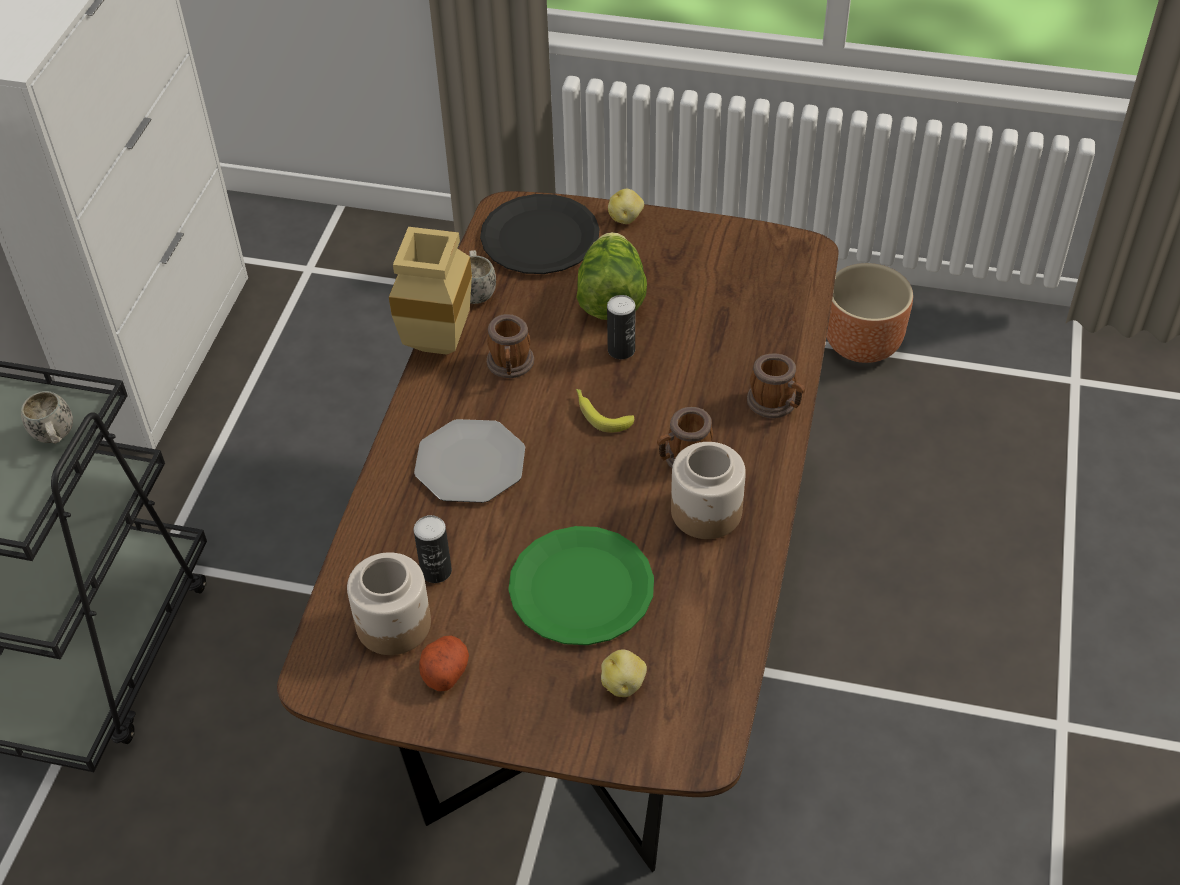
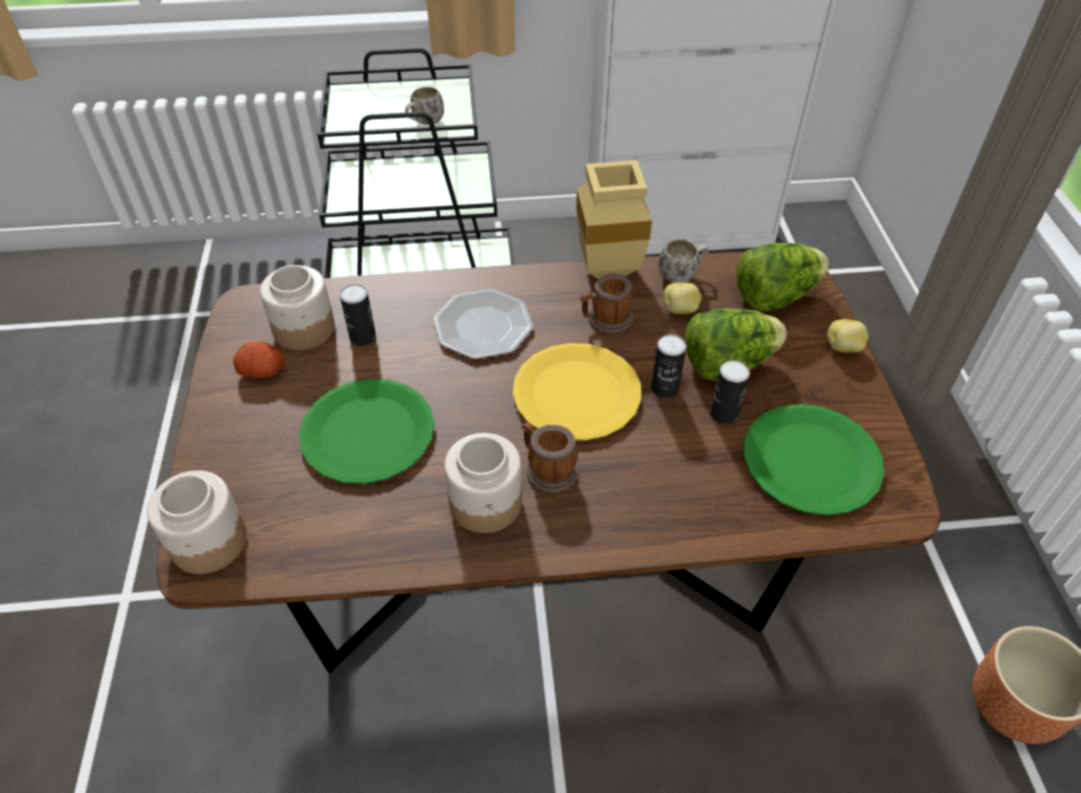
camera: 70 degrees right, 0 degrees up
black plate [480,194,599,274] -> lettuce [736,243,829,311]
banana [576,389,634,433] -> yellow plate [513,343,641,440]
potato [601,649,647,697] -> potato moved to [663,282,701,314]
mug [747,353,805,418] -> none
none -> jar [147,470,247,574]
none -> can [710,360,750,425]
none -> green plate [744,404,884,515]

